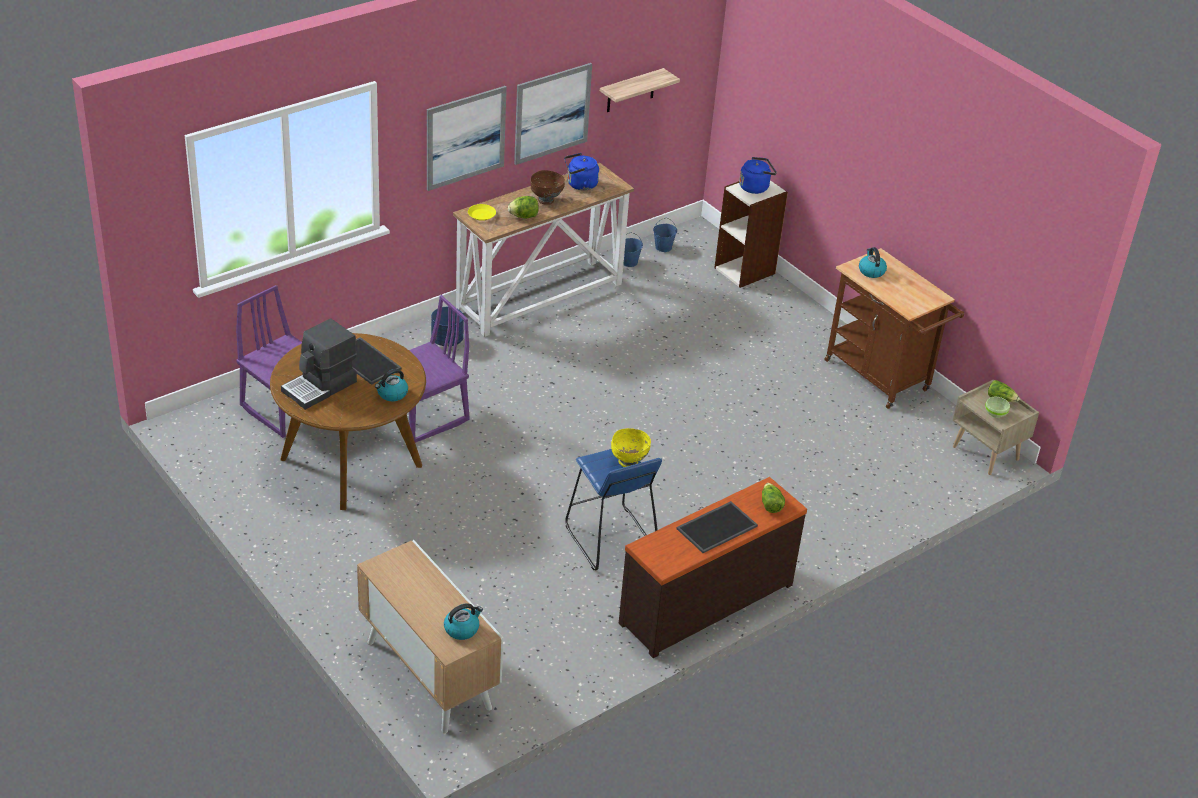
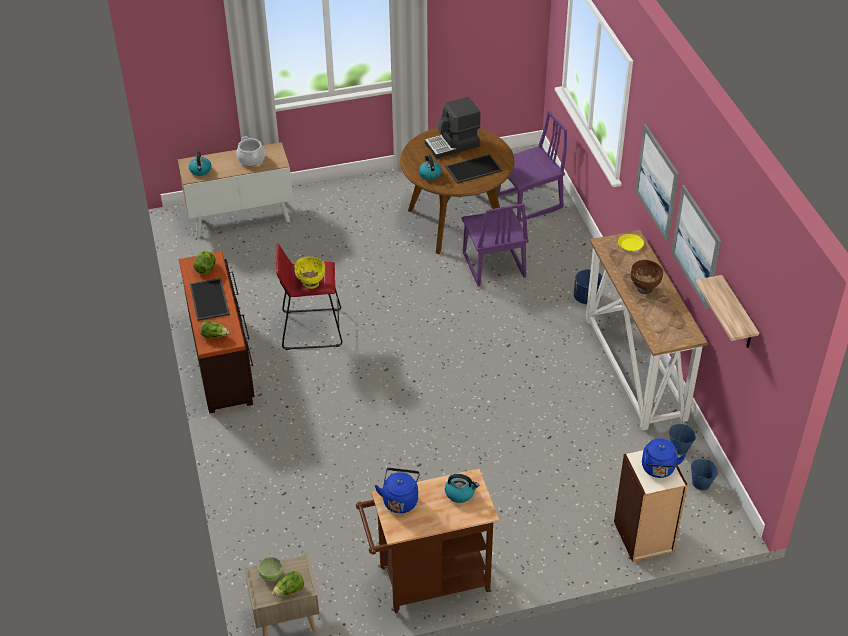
camera: 115 degrees right, 5 degrees up
coffee machine [281,318,357,410] -> coffee machine turned 90 degrees counterclockwise [425,97,481,159]
lettuce [508,196,539,219] -> lettuce moved to [193,250,215,274]
blue kettle [564,153,599,190] -> blue kettle moved to [375,468,420,513]
blue stool [565,449,662,570] -> red stool [276,243,342,350]
none -> cooking pot [236,136,265,166]

